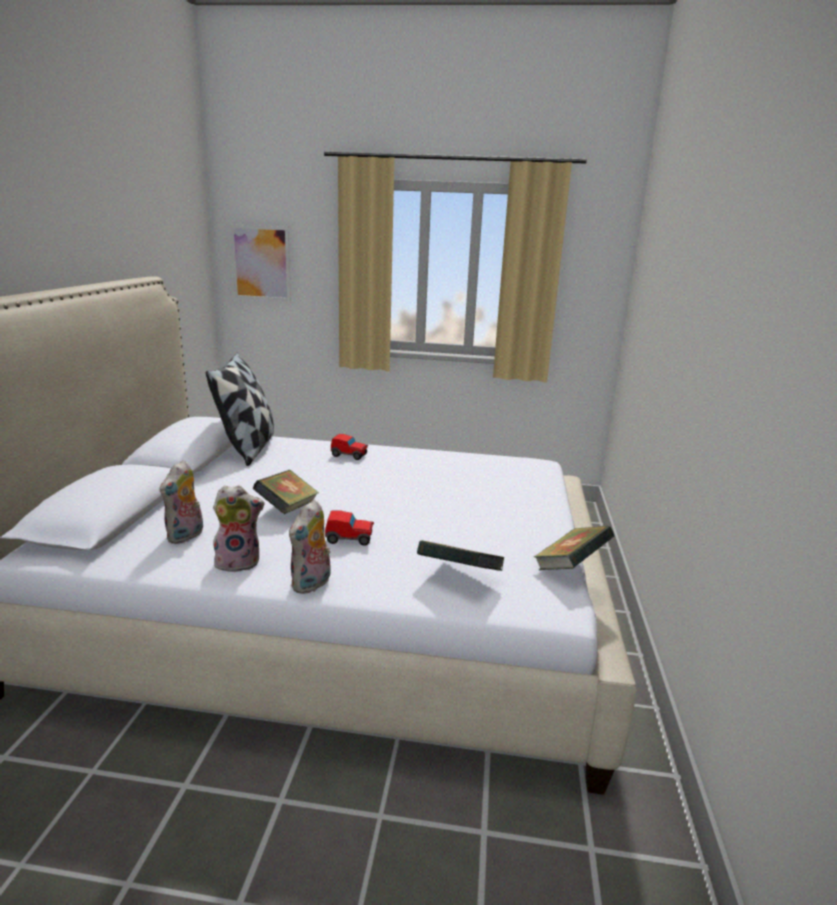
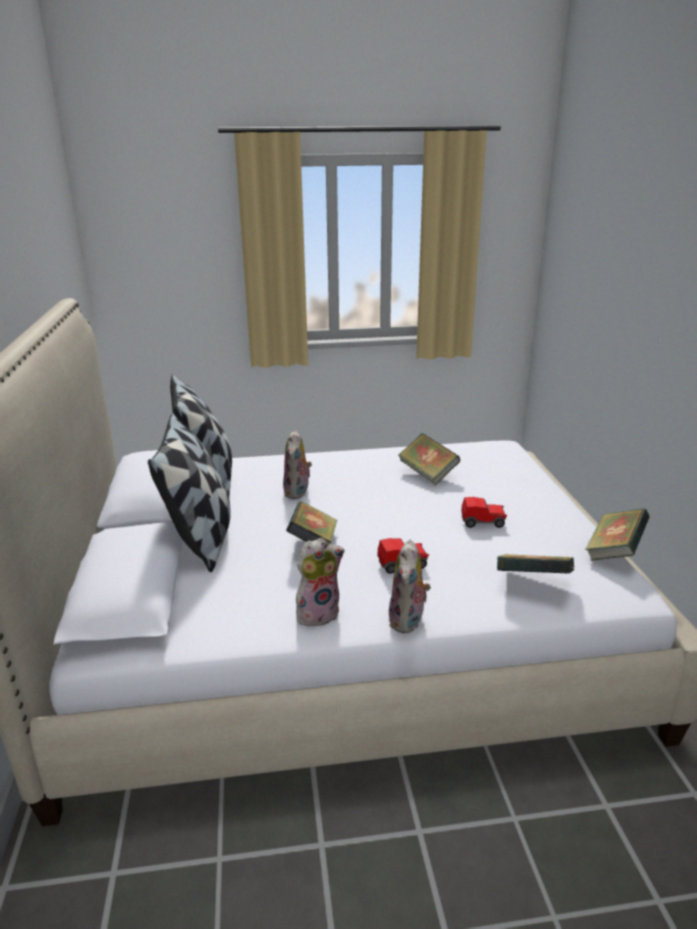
camera: 15 degrees left, 5 degrees up
plush toy [159,460,203,544] -> plush toy moved to [283,430,312,499]
picture [230,225,291,301] -> none
toy car [331,434,368,460] -> toy car moved to [461,497,507,528]
none -> pillow [148,412,231,572]
none -> book [399,433,460,485]

